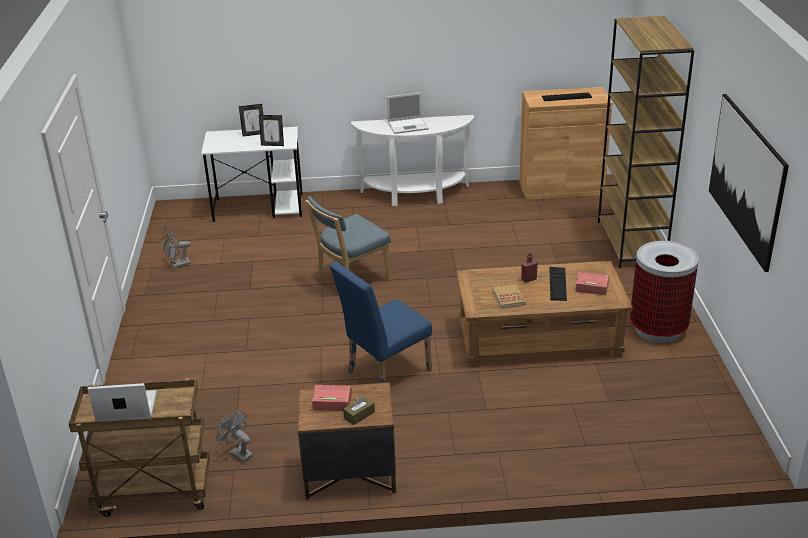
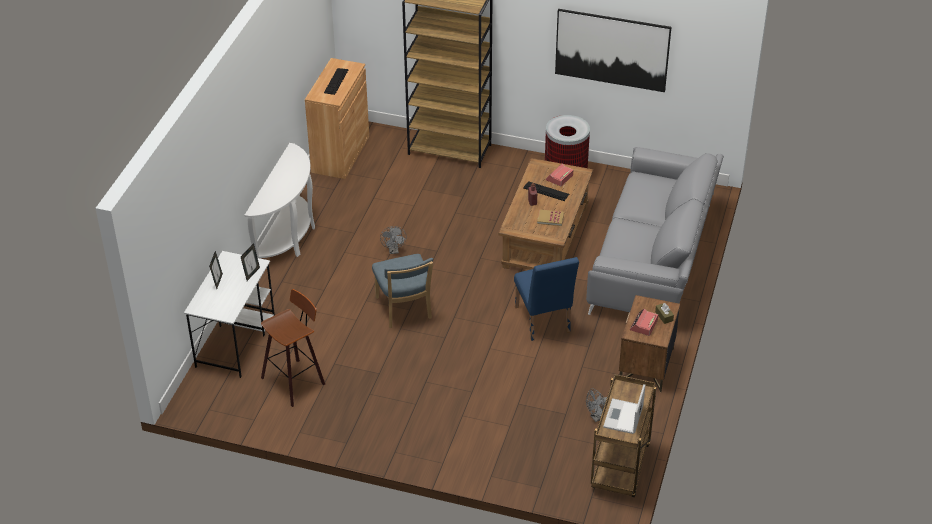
camera: 70 degrees left, 10 degrees up
grey fan [163,231,191,268] -> grey fan moved to [380,226,407,254]
laptop [387,92,429,134] -> none
none -> stool [261,289,325,407]
none -> grey sofa [586,147,724,315]

